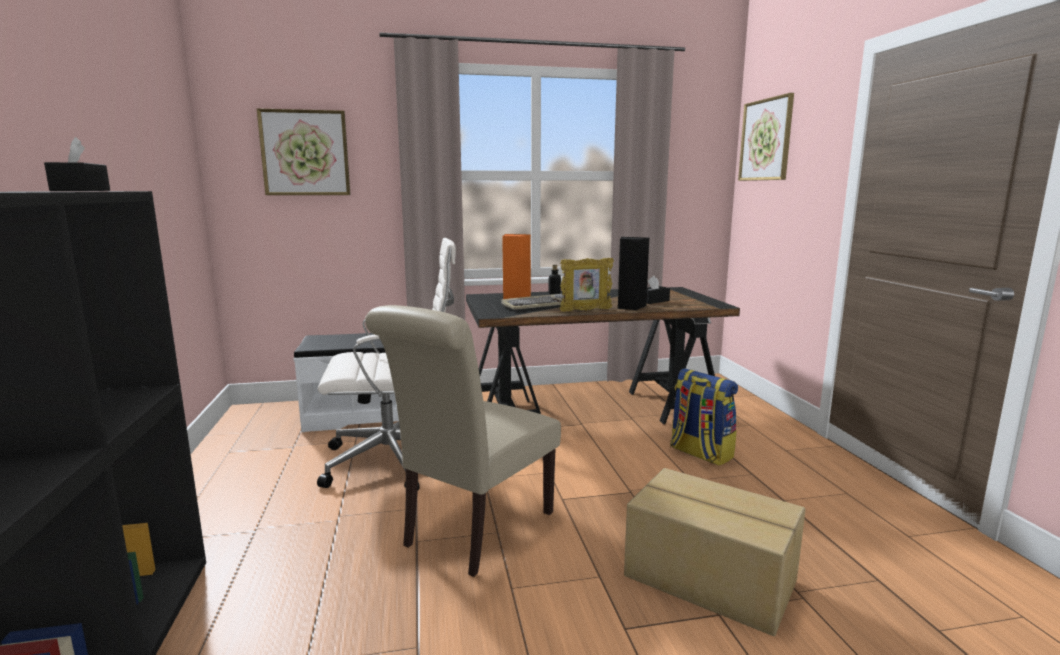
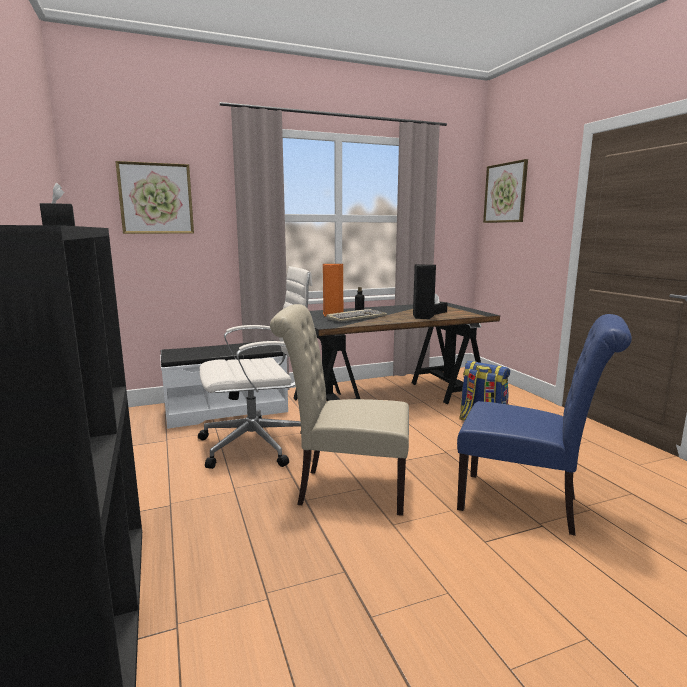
camera: 10 degrees left, 0 degrees up
beige chair [365,305,561,577] -> beige chair turned 75 degrees clockwise [270,304,409,516]
picture frame [560,258,614,312] -> none
cardboard box [624,468,806,636] -> blue chair [457,314,632,536]

